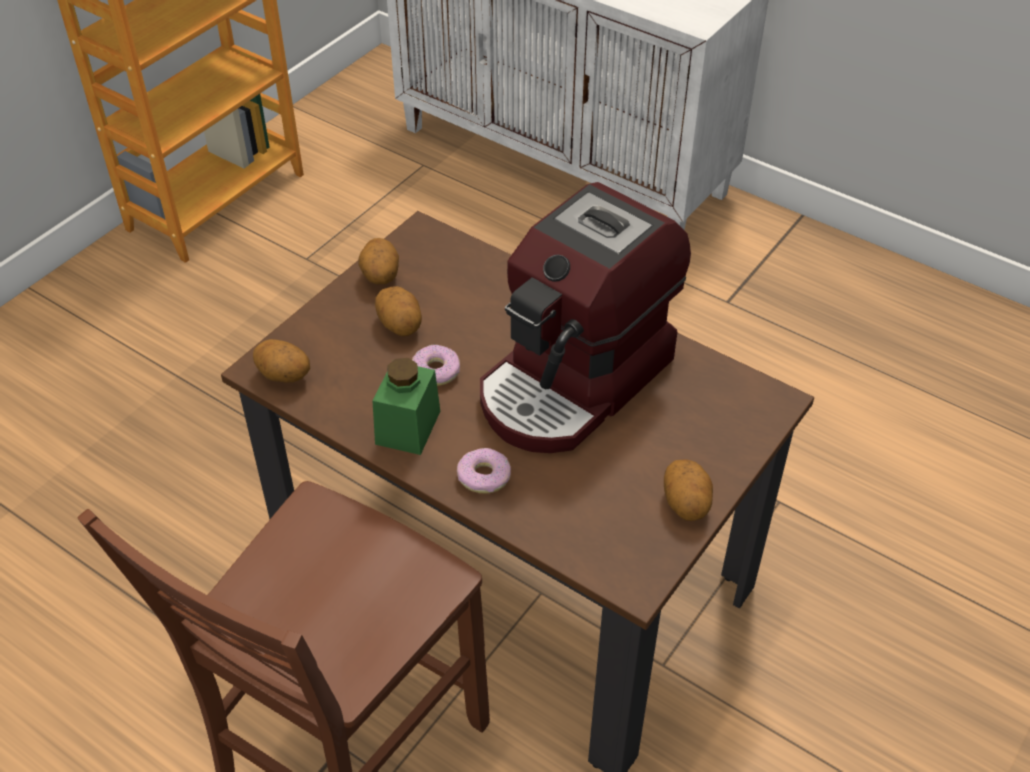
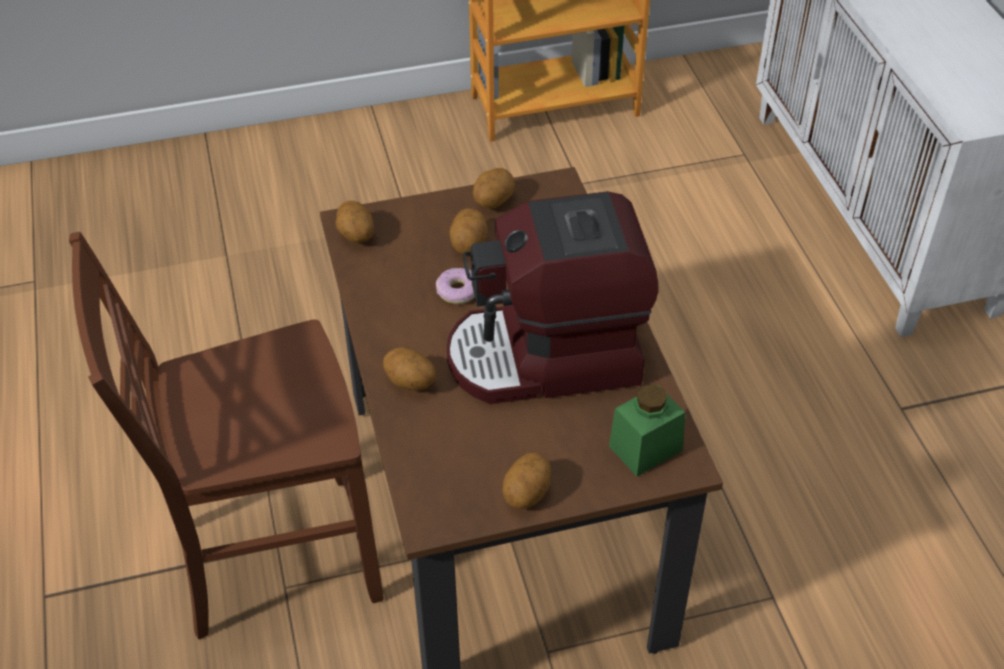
camera: 40 degrees right, 0 degrees up
green jar [373,358,440,455] -> green jar moved to [609,384,685,476]
donut [457,448,511,493] -> potato [383,347,436,391]

